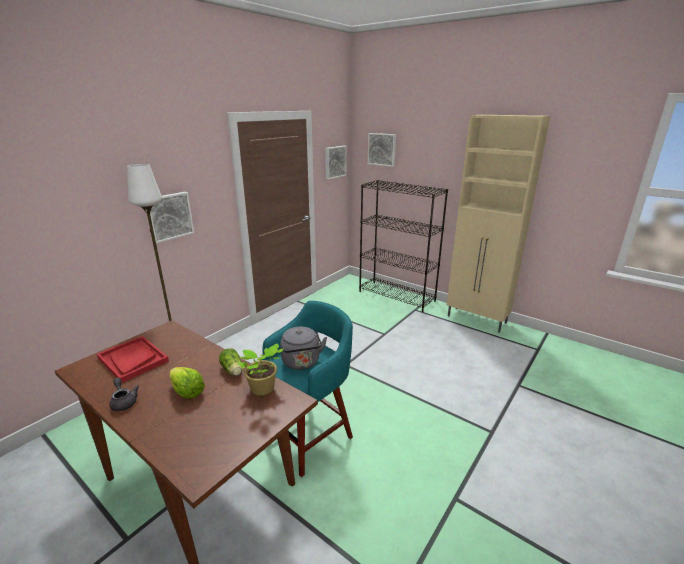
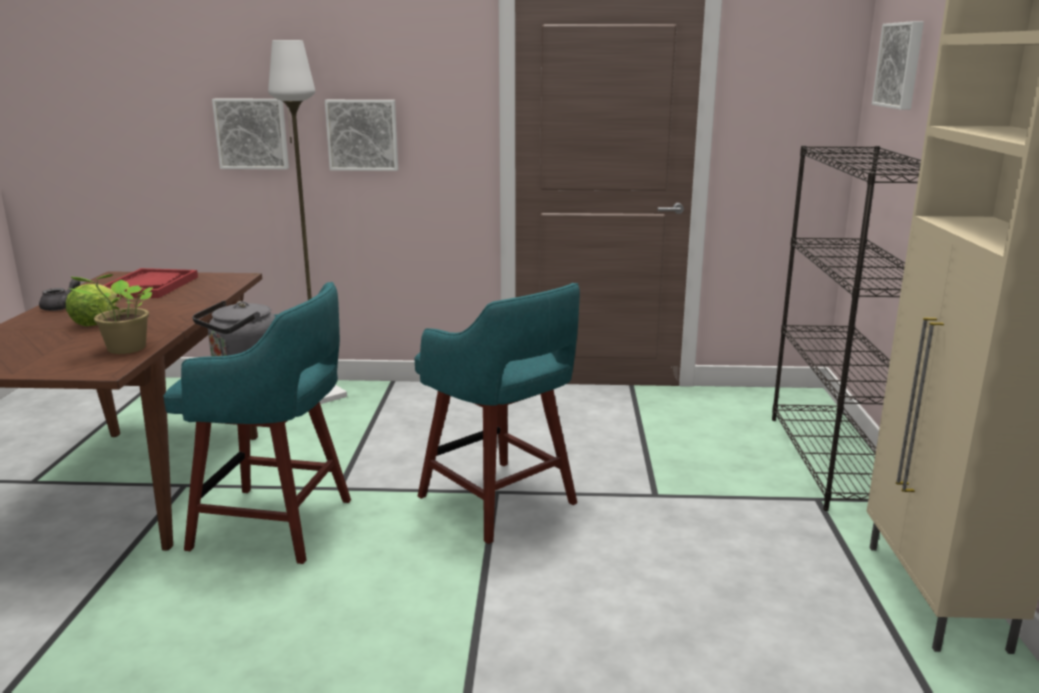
camera: 55 degrees right, 5 degrees down
lettuce [219,348,242,376] -> none
picture [325,146,347,179] -> picture moved to [212,99,289,169]
none -> turquoise stool [414,283,580,544]

